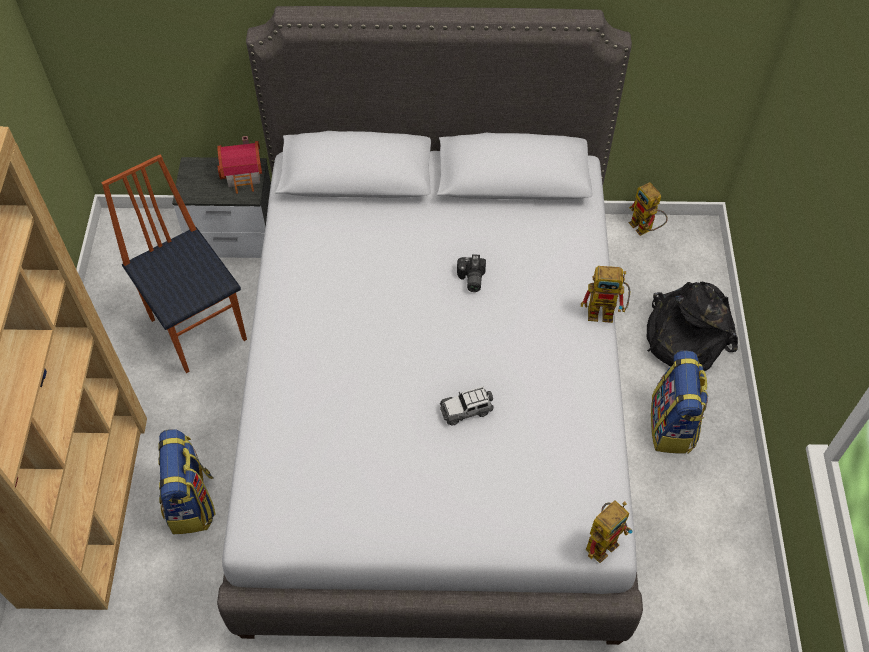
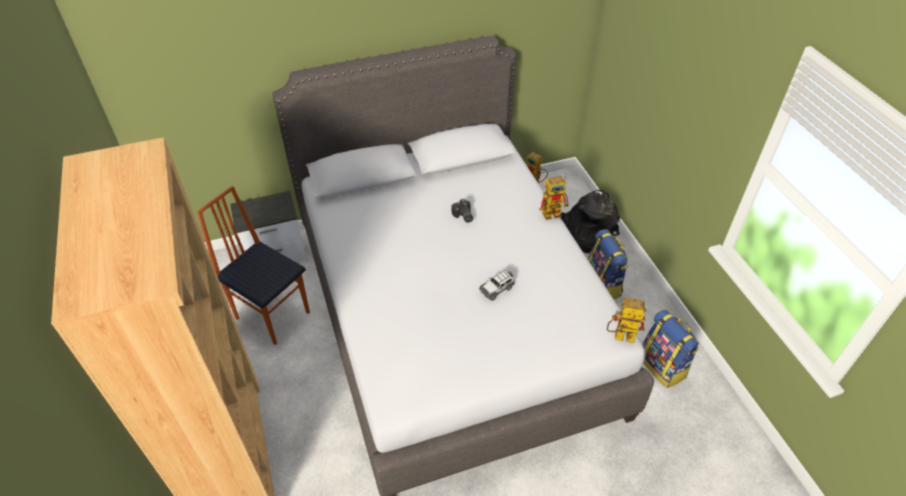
camera: 20 degrees left, 10 degrees down
backpack [158,429,216,534] -> backpack moved to [642,310,699,388]
toy house [218,136,262,194] -> none
toy robot [585,500,632,563] -> toy robot turned 105 degrees counterclockwise [607,298,646,343]

